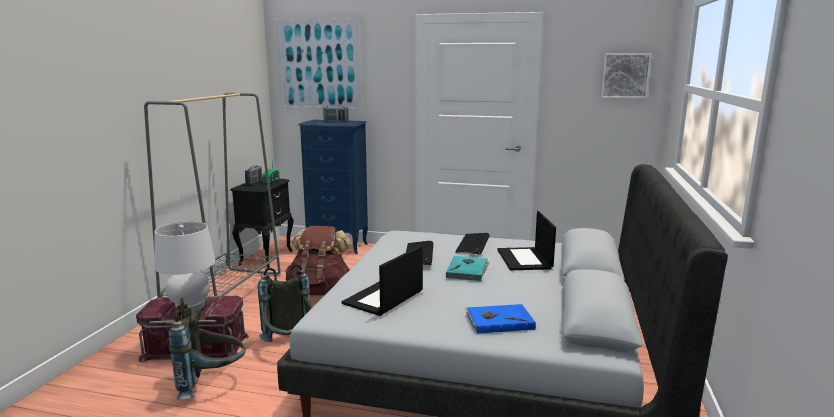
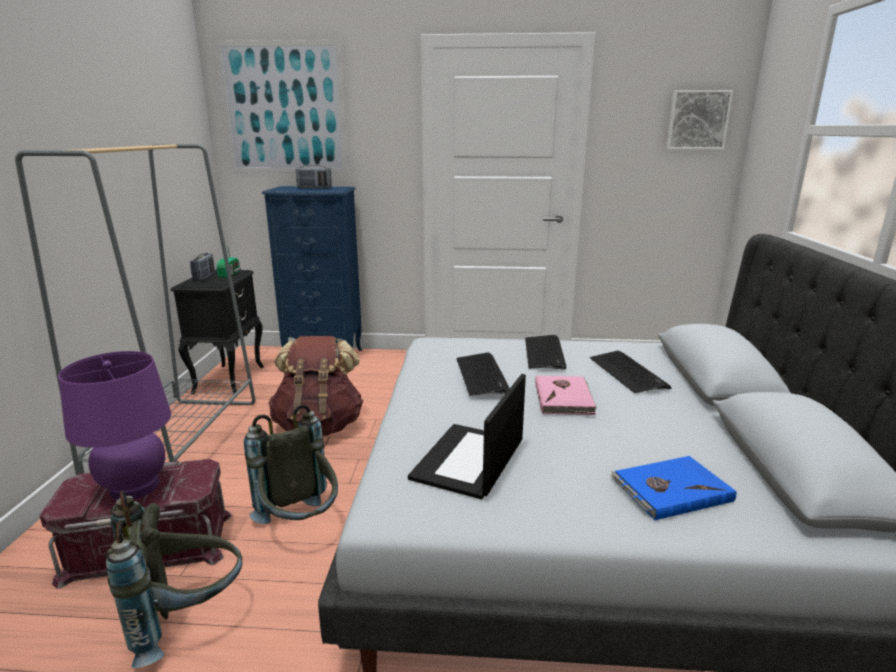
camera: 10 degrees left, 5 degrees up
white table lamp [154,221,215,311] -> purple table lamp [58,351,171,500]
turquoise book [446,256,489,281] -> pink book [535,375,597,415]
laptop [497,211,556,270] -> keyboard [590,351,671,393]

